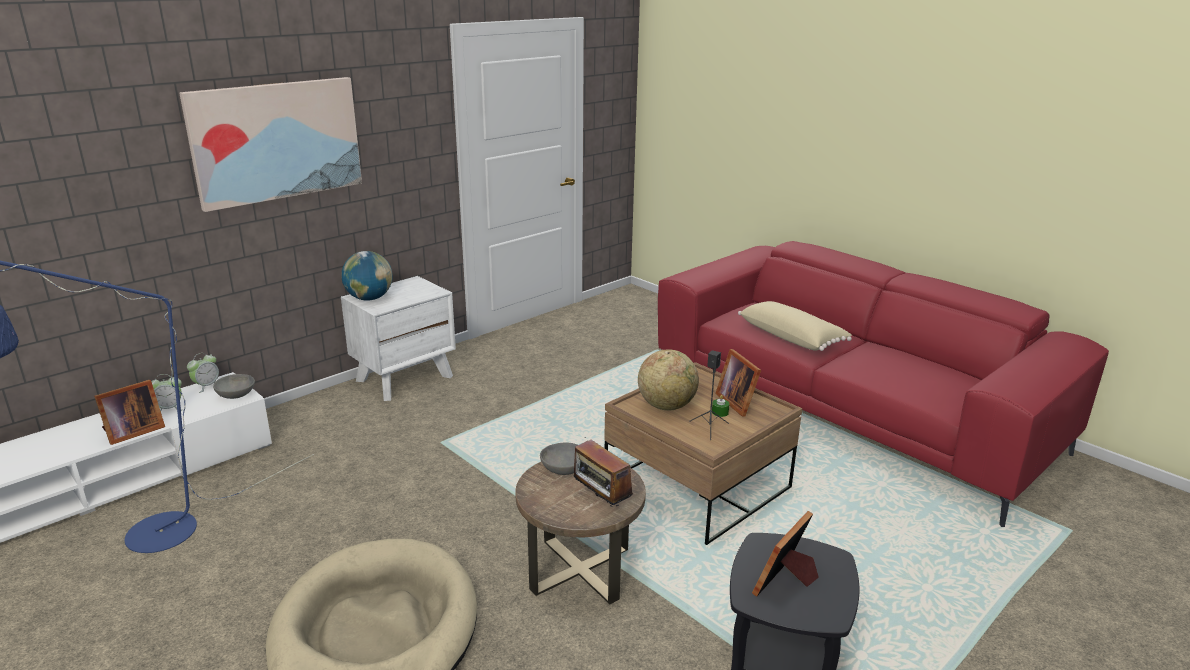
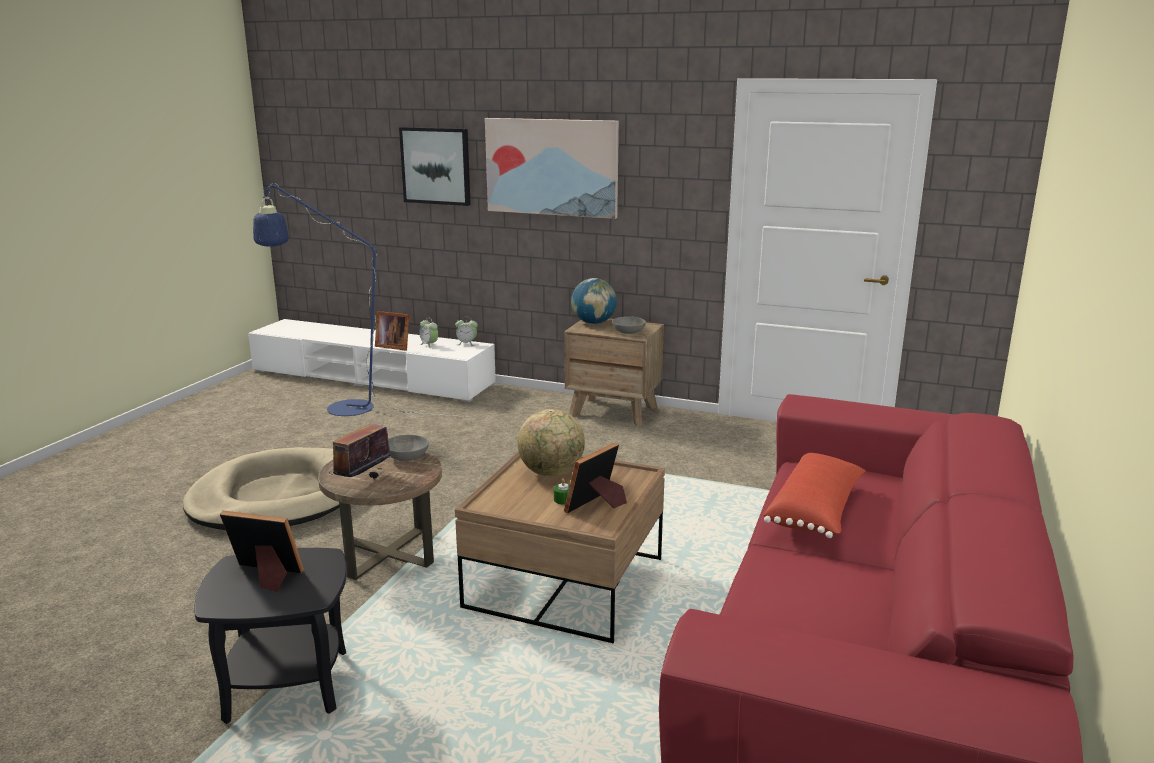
camera: 65 degrees right, 5 degrees down
grey bowl [213,374,255,399] -> grey bowl moved to [612,316,646,334]
white nightstand [341,276,456,401] -> brown nightstand [564,318,664,426]
black speaker [689,350,729,440] -> none
beige pillow [738,301,852,351] -> red pillow [763,453,866,538]
none -> picture [399,127,471,206]

